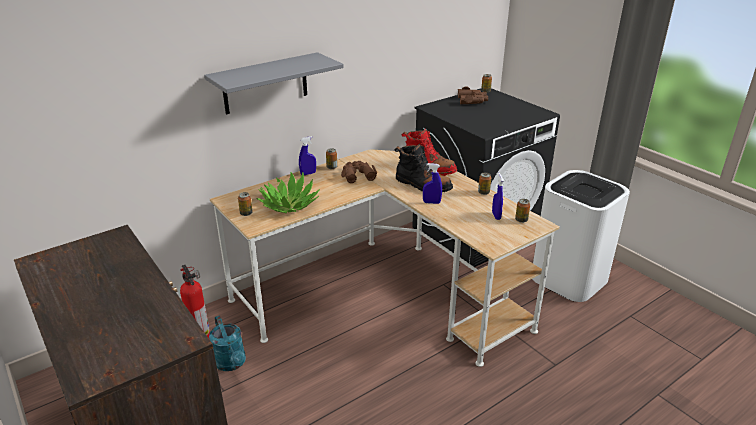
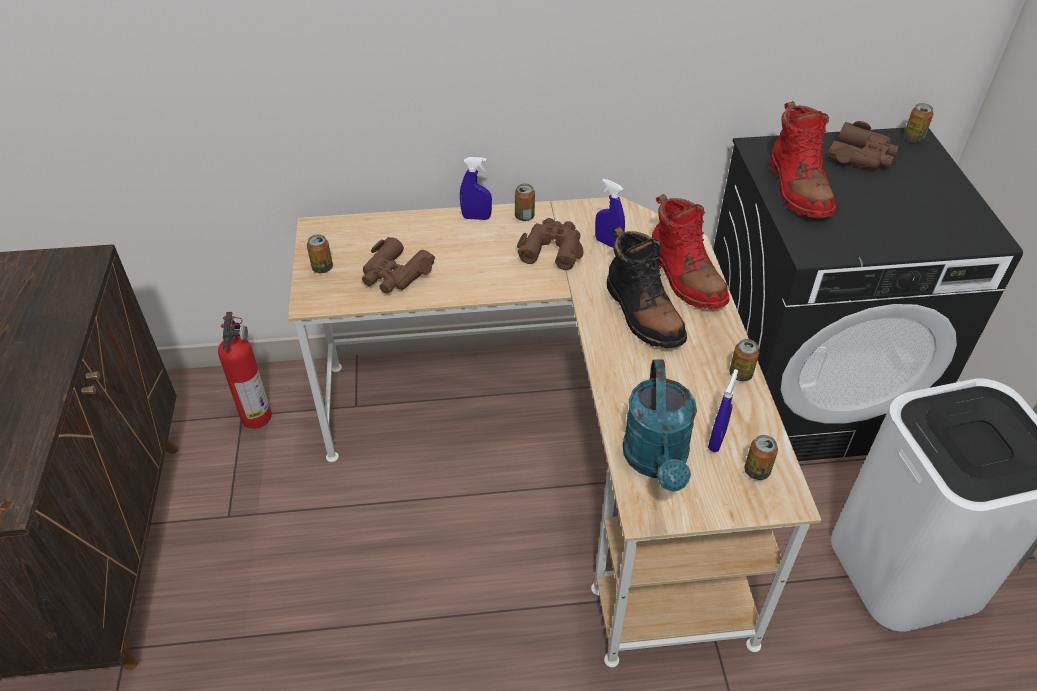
camera: 30 degrees right, 15 degrees up
grey shelf [204,52,344,114] -> none
turquoise watering can [209,316,246,371] -> turquoise watering can moved to [623,359,697,492]
potted plant [256,172,320,213] -> brown binoculars [362,237,435,294]
blue spray bottle [423,163,442,204] -> blue spray bottle moved to [595,178,625,248]
none -> red boot [769,101,836,218]

